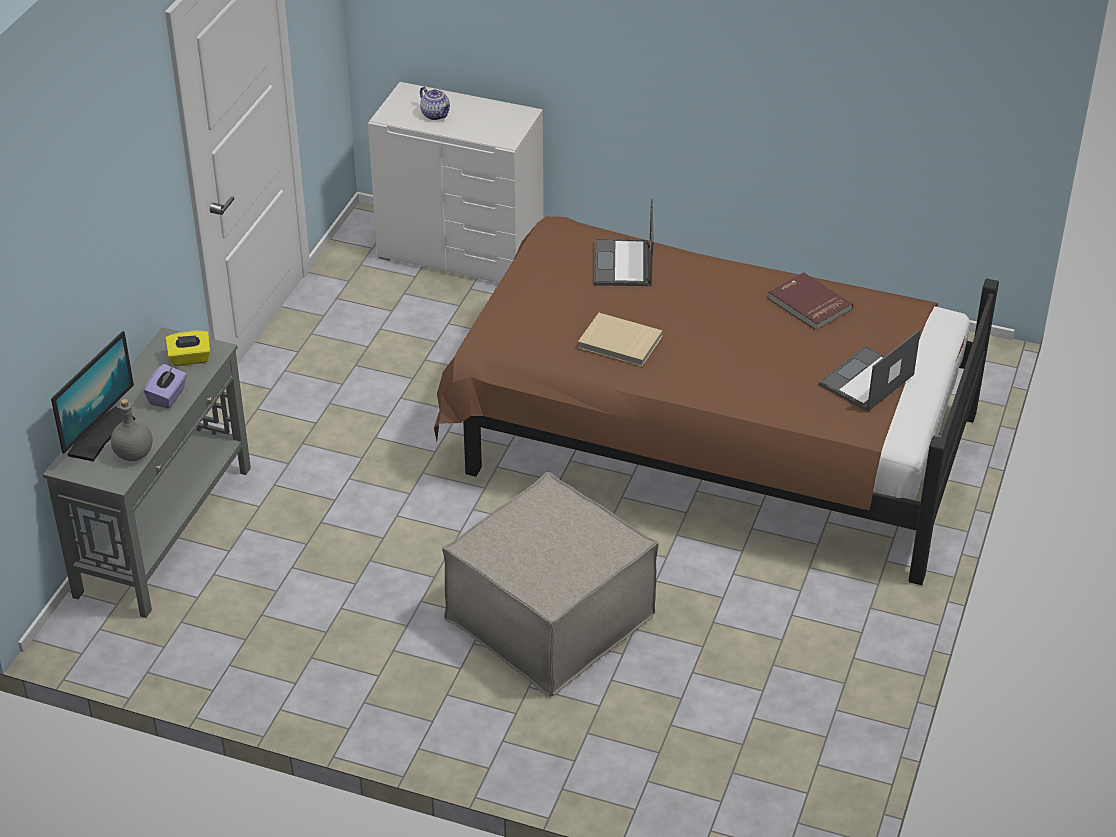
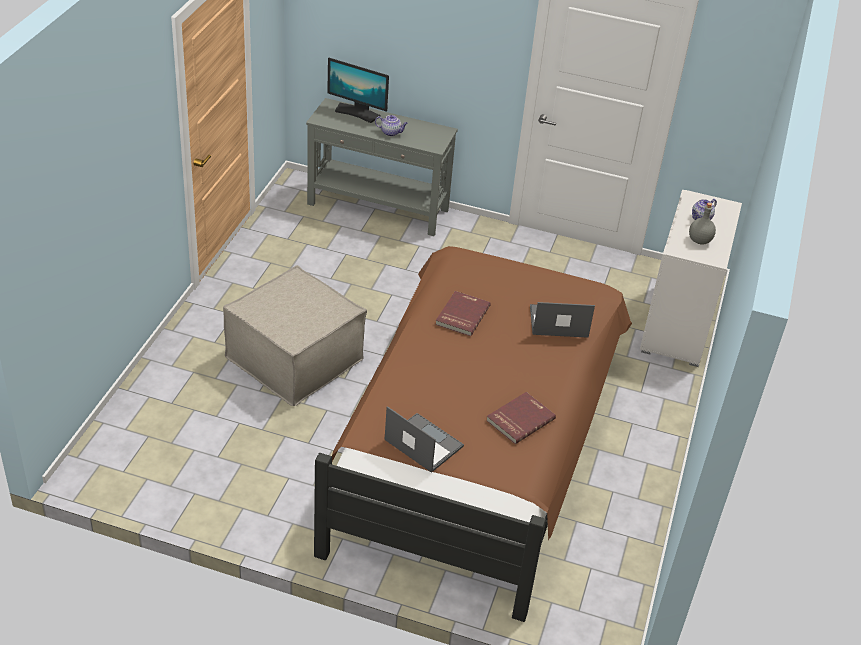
camera: 85 degrees right, 0 degrees up
grey bottle [111,399,153,461] -> grey bottle moved to [689,203,716,245]
purple tissue box [144,364,187,409] -> teapot [375,115,408,136]
yellow tissue box [166,331,210,366] -> none
beige book [578,313,663,366] -> red book [435,291,491,336]

